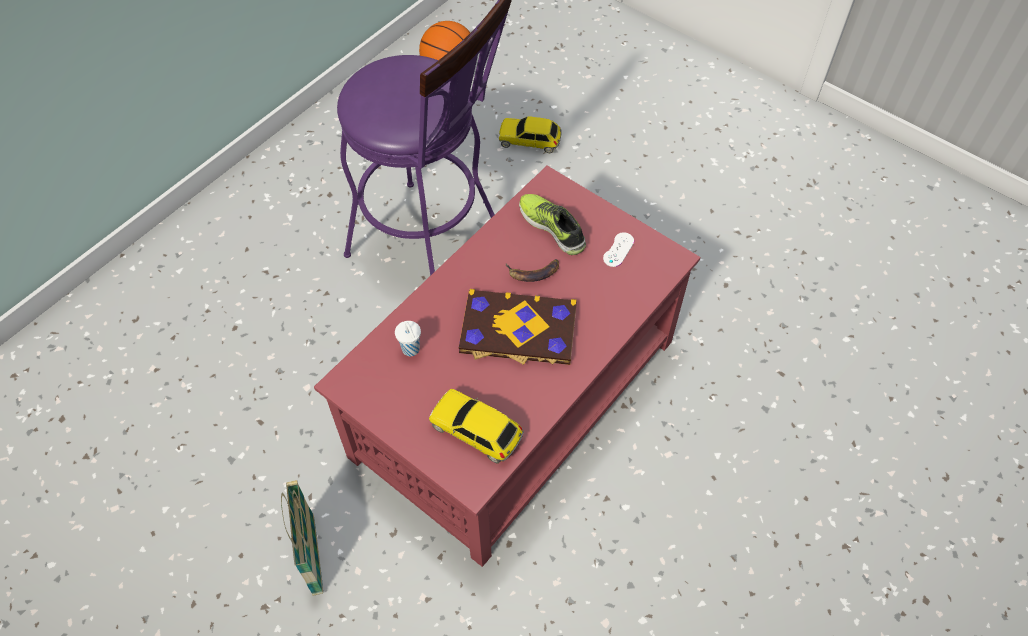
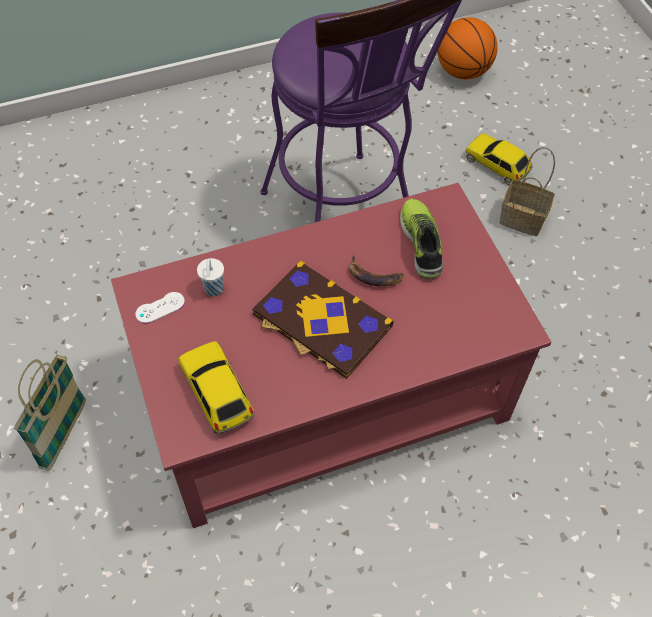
camera: 30 degrees right, 0 degrees up
white game controller [603,232,634,267] -> white game controller moved to [135,292,185,323]
none -> basket [499,147,555,236]

